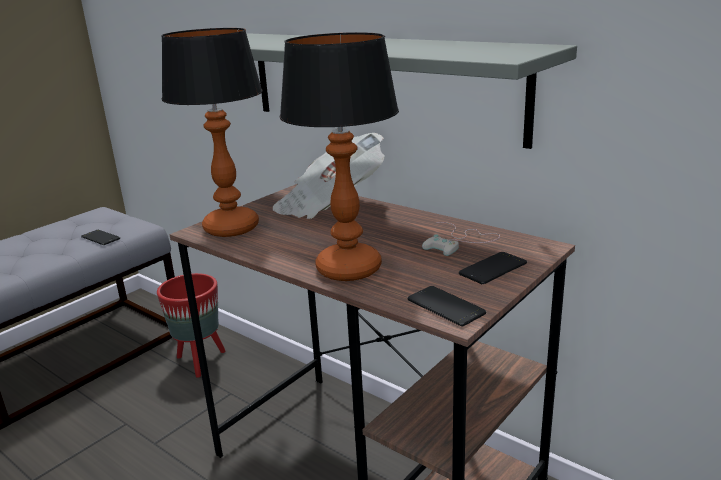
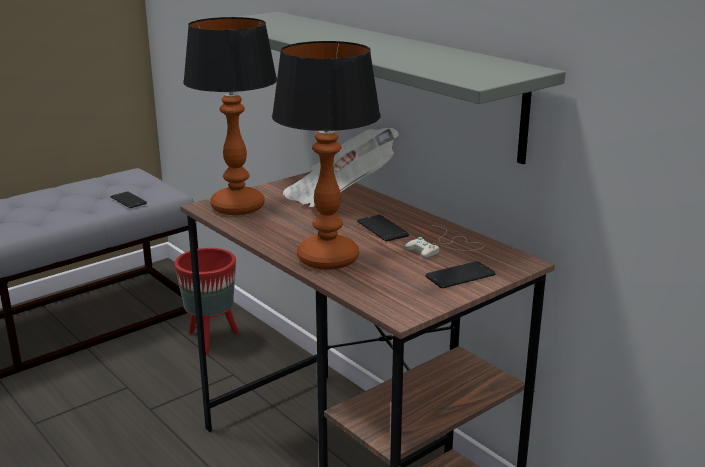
camera: 10 degrees right, 0 degrees up
phone [407,286,486,327] -> phone moved to [357,215,409,241]

